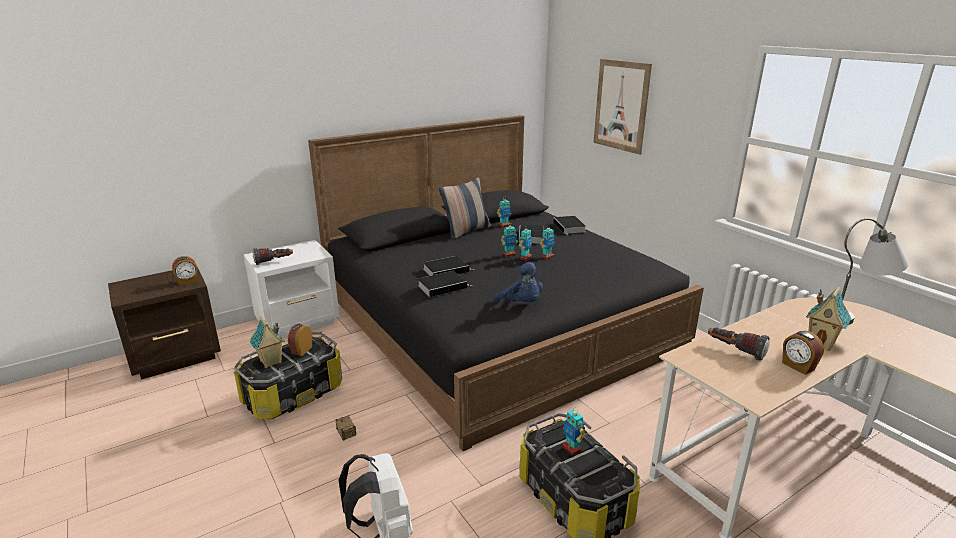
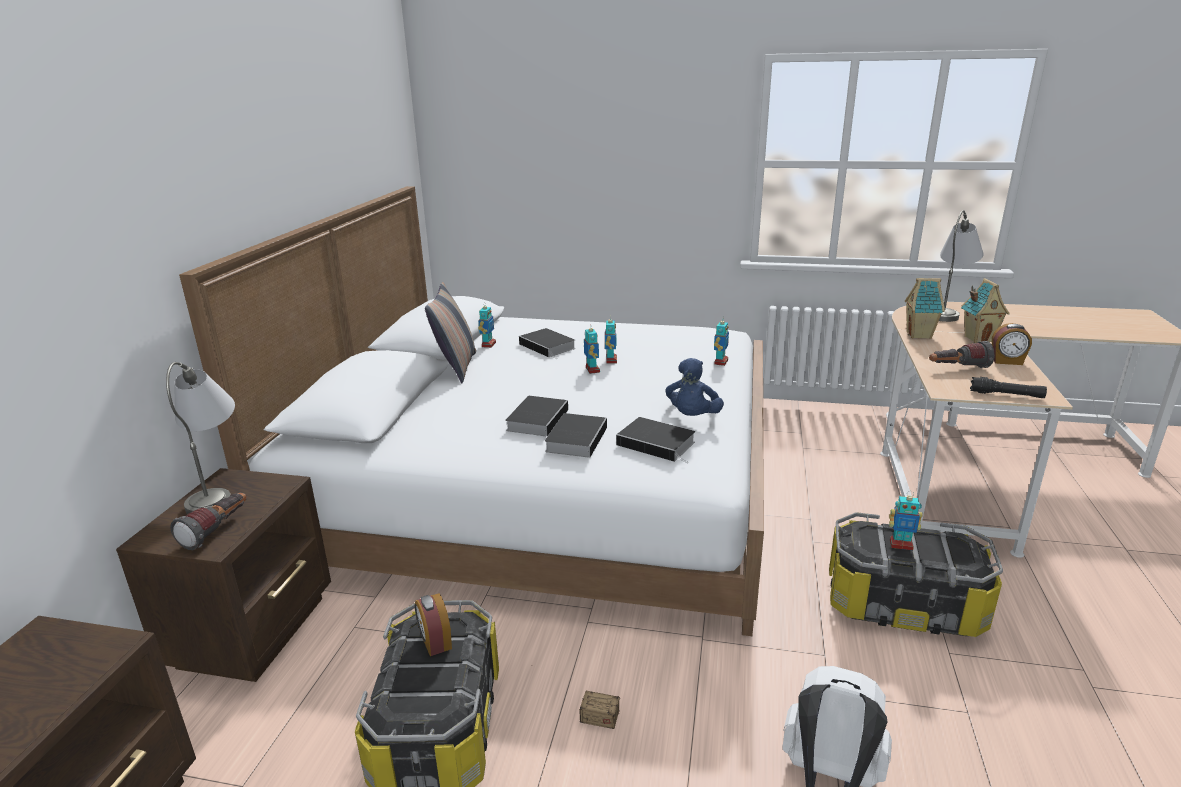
camera: 45 degrees left, 0 degrees up
alarm clock [172,256,198,285] -> none
white nightstand [244,240,340,338] -> brown nightstand [116,468,331,682]
toy house [250,316,285,368] -> toy house moved to [905,278,945,339]
black bed [308,115,704,451] -> white bed [179,186,764,636]
blue plush toy [494,262,543,302] -> blue plush toy turned 105 degrees clockwise [665,358,724,416]
toy robot [501,223,518,257] -> toy robot moved to [714,317,729,366]
book [553,216,586,235] -> book moved to [616,417,695,463]
picture [593,59,652,155] -> none
none -> grey table lamp [166,362,235,515]
none -> black flashlight [970,377,1047,398]

